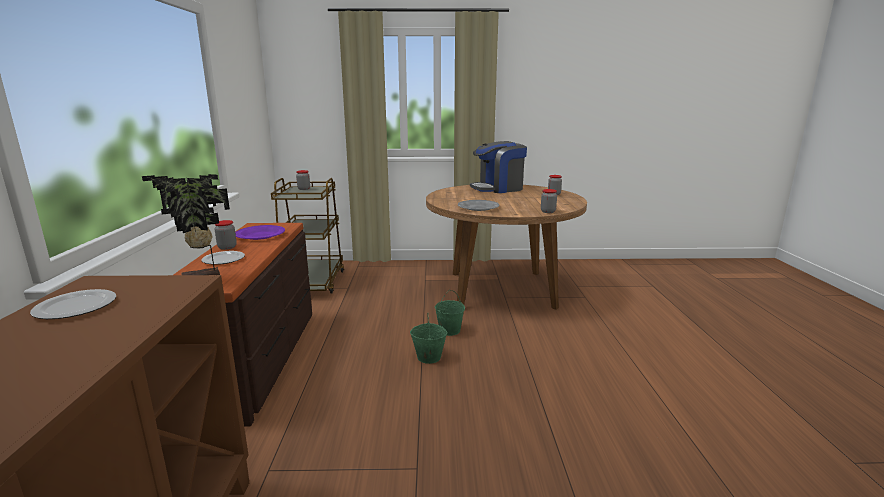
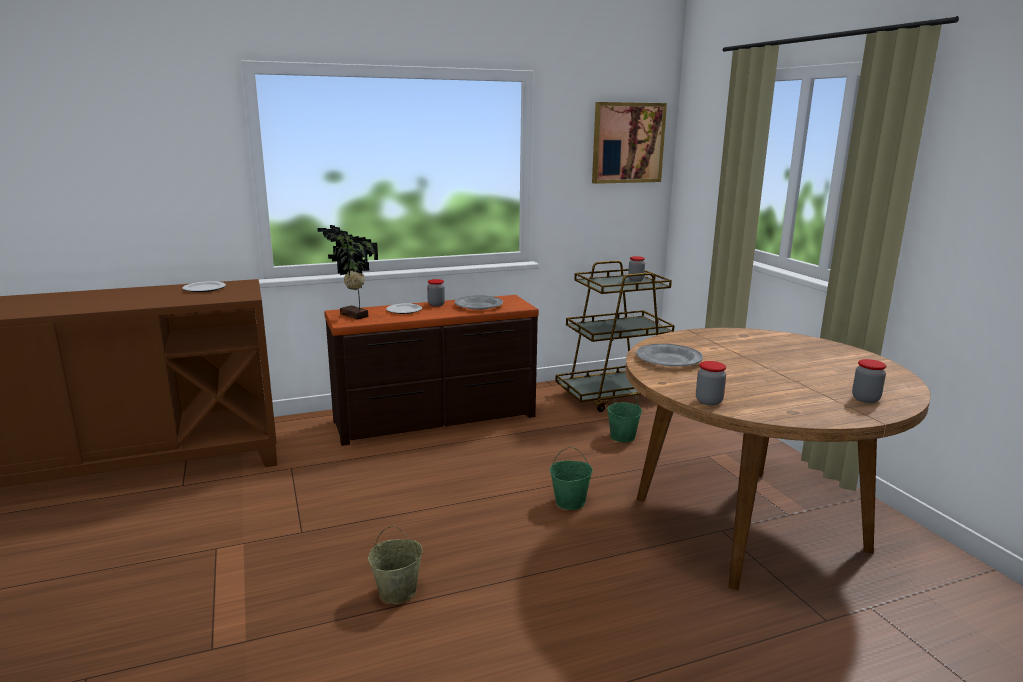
camera: 70 degrees right, 0 degrees up
purple plate [235,225,285,240] -> grey plate [455,295,503,310]
green bucket [410,313,447,364] -> green bucket moved to [607,390,642,443]
coffee machine [470,141,527,193] -> none
none -> beige bucket [368,525,423,604]
none -> picture [592,102,667,184]

